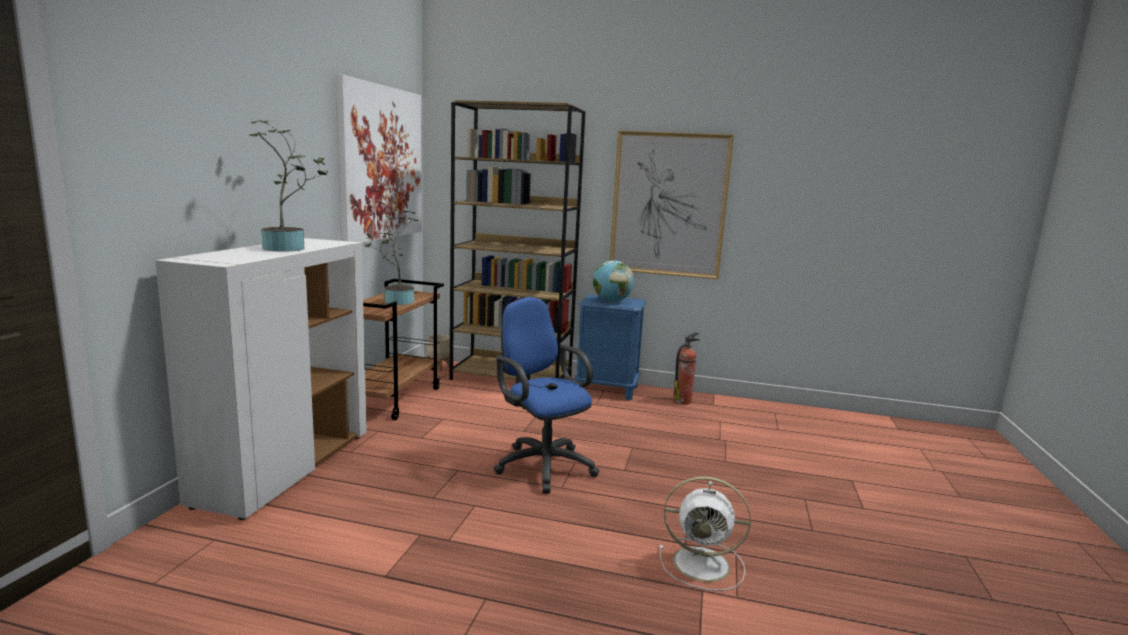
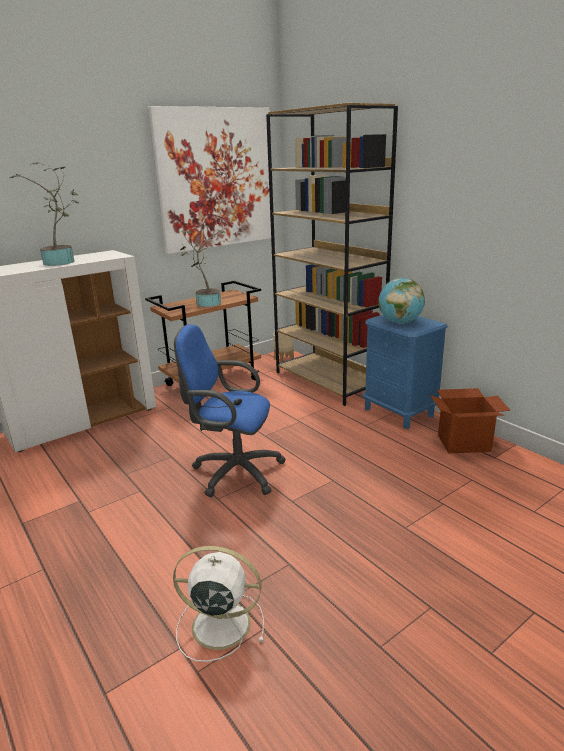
camera: 40 degrees right, 10 degrees up
blue office chair [494,297,599,494] -> blue office chair turned 75 degrees counterclockwise [174,324,286,497]
picture [610,131,734,279] -> none
white fan [659,476,751,591] -> white fan turned 135 degrees clockwise [173,546,264,662]
fire extinguisher [673,332,700,404] -> cardboard box [430,388,511,454]

